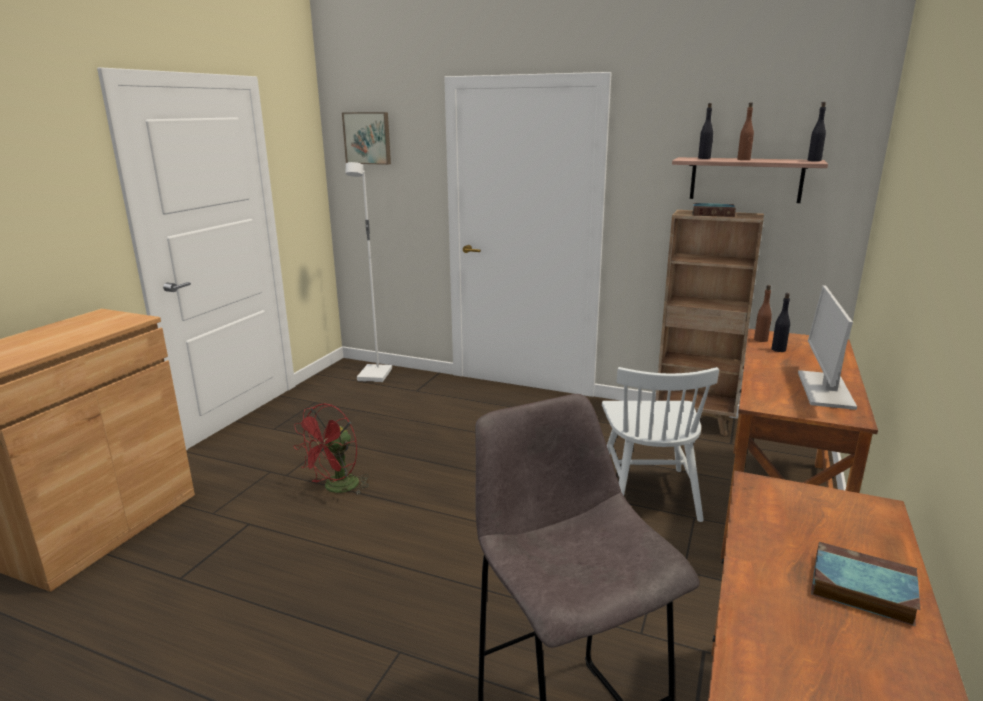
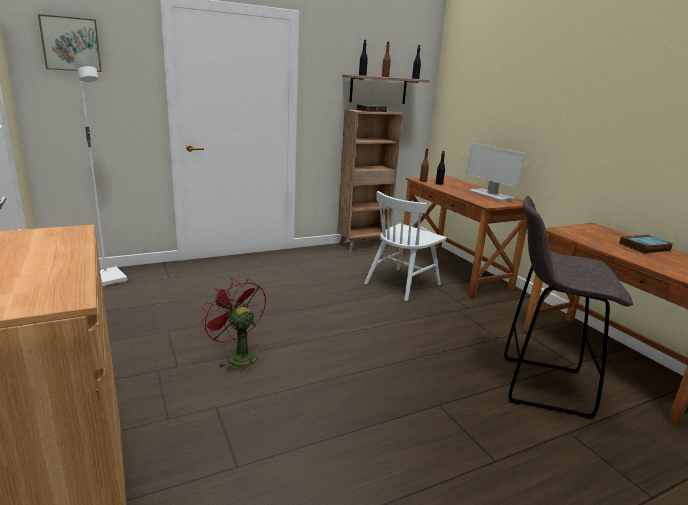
camera: 50 degrees left, 0 degrees up
red fan [294,403,369,495] -> red fan turned 150 degrees clockwise [201,278,266,373]
white chair [602,367,719,522] -> white chair turned 90 degrees clockwise [364,191,447,301]

